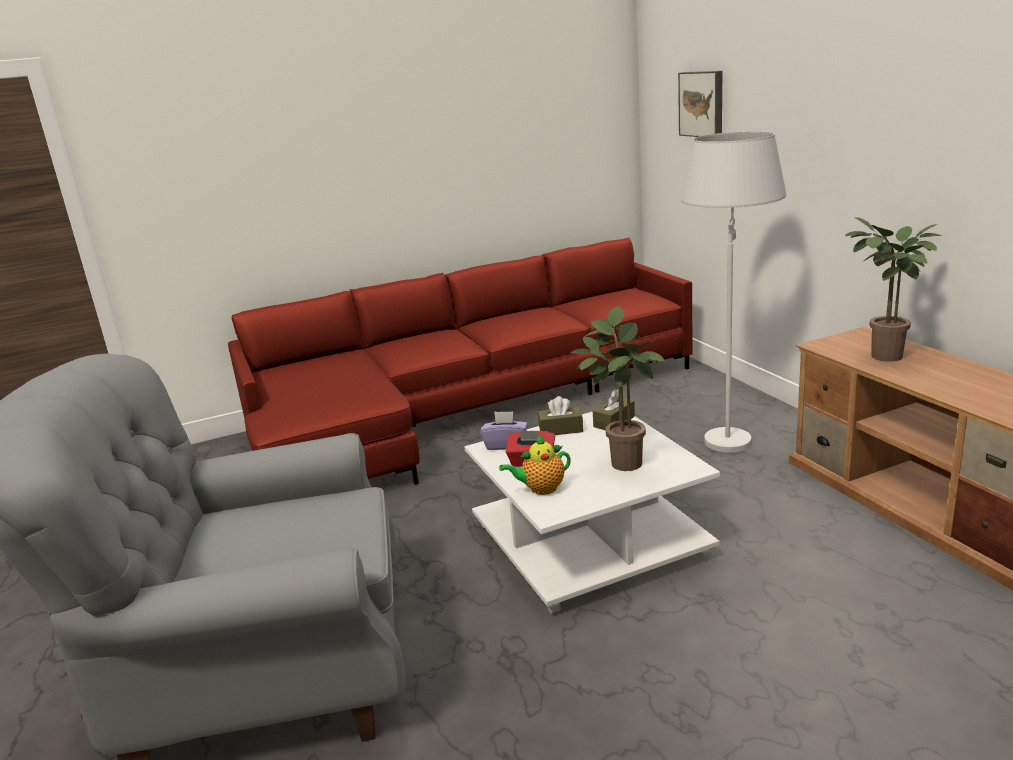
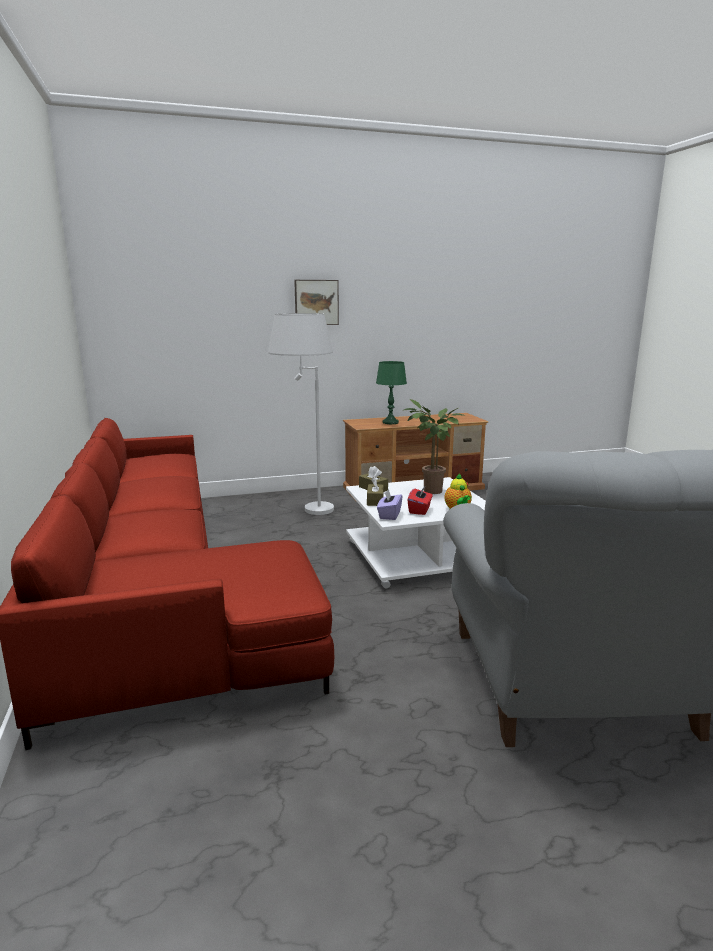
camera: 85 degrees left, 5 degrees down
picture [678,71,722,137] -> picture moved to [294,280,339,325]
potted plant [845,217,942,362] -> green table lamp [376,361,407,424]

